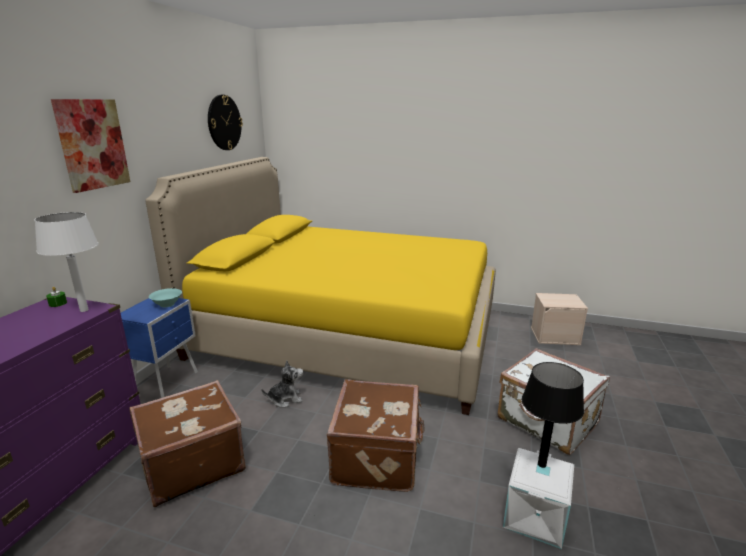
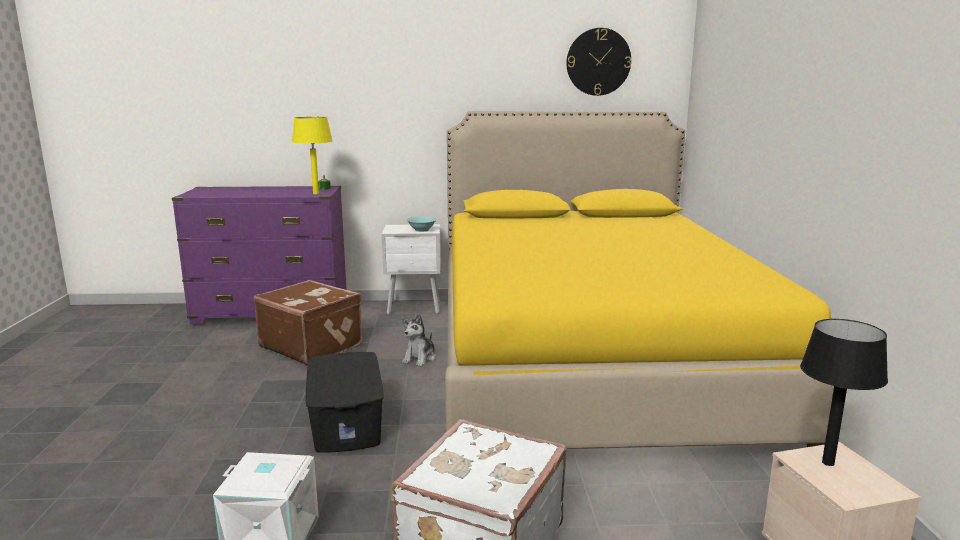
camera: 70 degrees right, 5 degrees down
white table lamp [34,212,99,312] -> yellow table lamp [292,117,333,194]
picture [51,99,130,193] -> none
blue nightstand [121,298,198,398] -> white nightstand [382,224,441,315]
plush toy [261,360,303,407] -> plush toy turned 60 degrees clockwise [402,314,436,366]
brown suitcase [327,379,424,492] -> black storage box [305,352,383,453]
black table lamp [522,362,584,468] -> black table lamp moved to [800,319,888,466]

